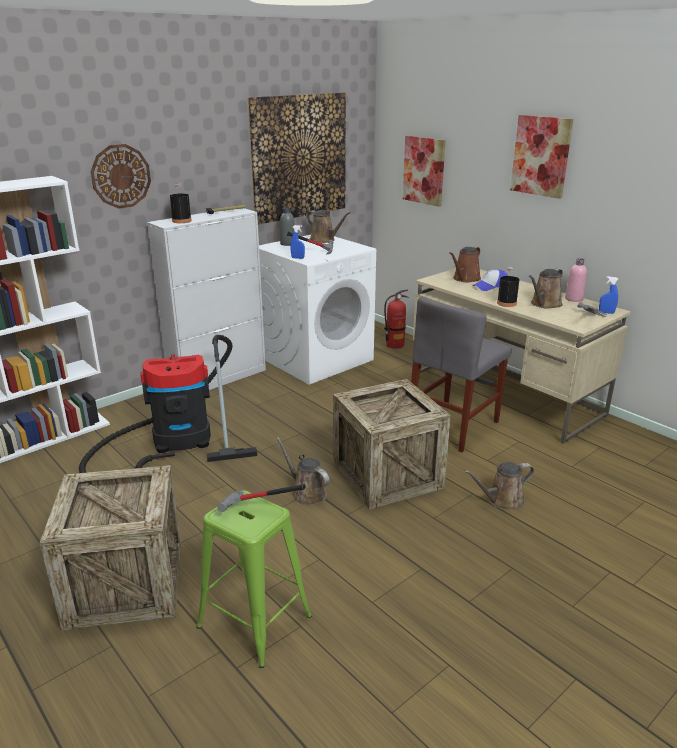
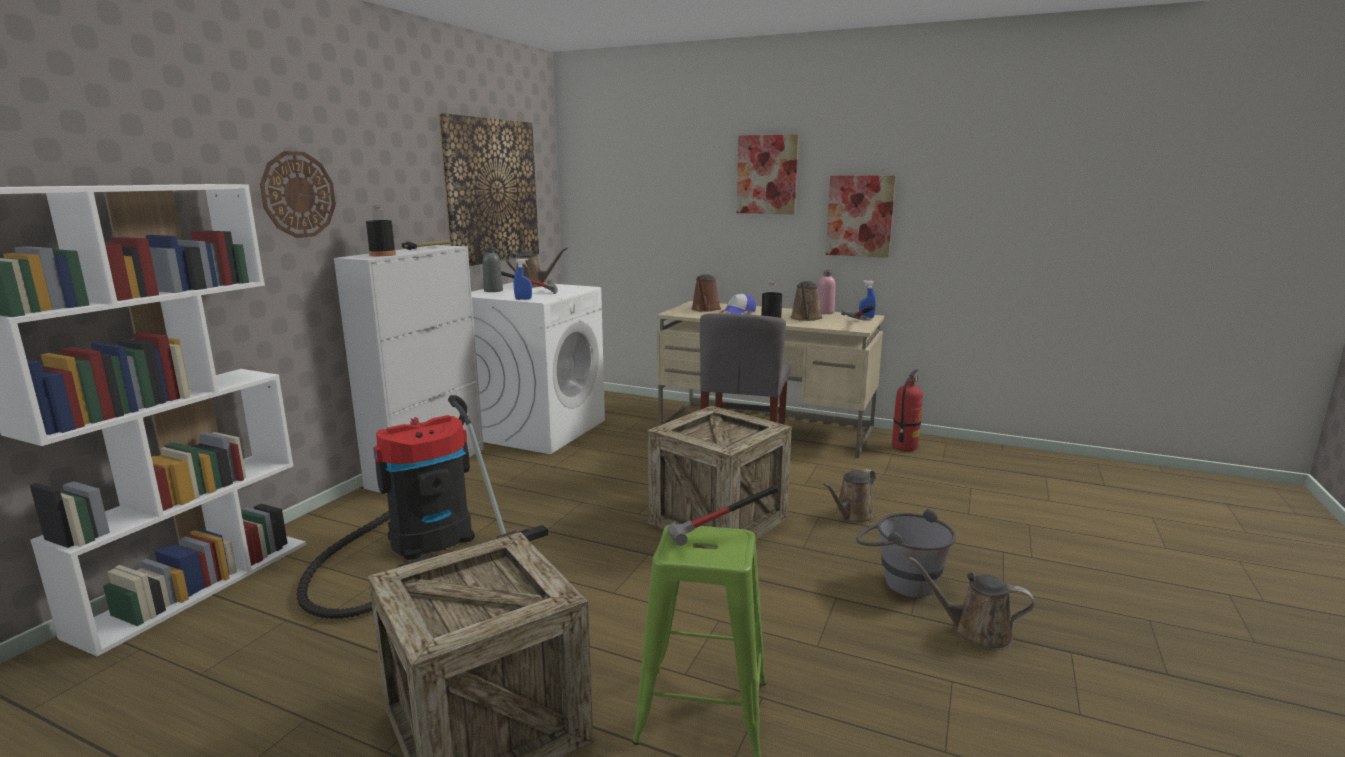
camera: 25 degrees left, 10 degrees down
brown watering can [276,437,330,505] -> brown watering can moved to [909,557,1034,650]
fire extinguisher [384,290,409,349] -> fire extinguisher moved to [892,369,923,451]
picture [403,136,446,207] -> picture moved to [826,176,896,258]
none -> grey bucket [856,509,956,597]

